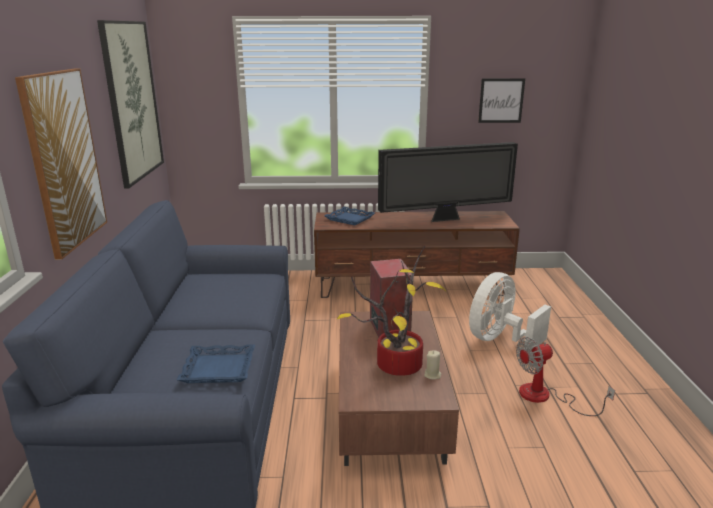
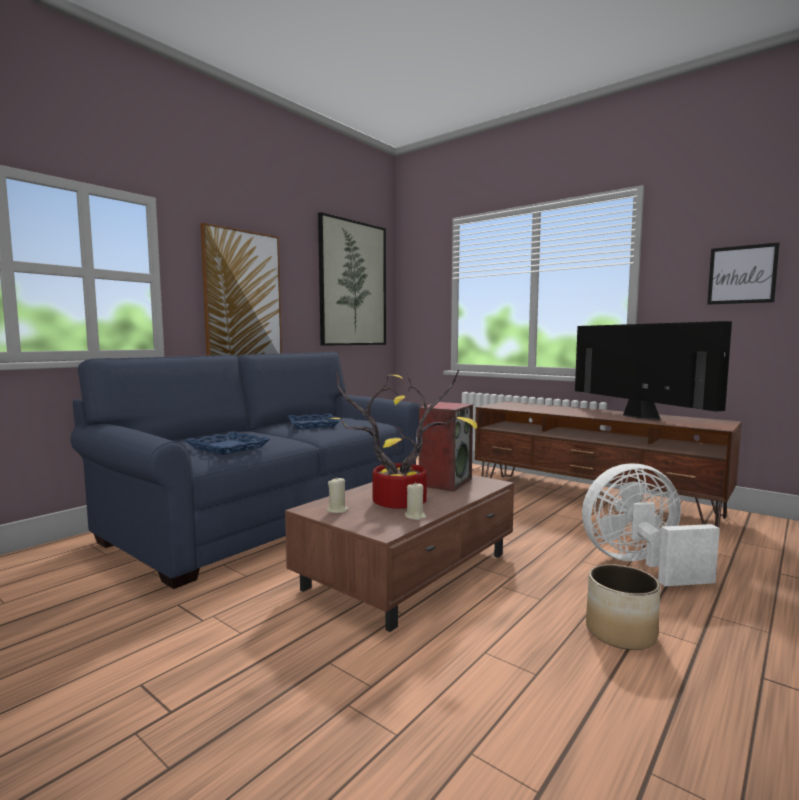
camera: 40 degrees right, 15 degrees down
blue tray [324,207,375,225] -> blue tray moved to [288,413,340,429]
television [378,142,518,222] -> television turned 135 degrees counterclockwise [575,321,732,420]
fan [516,337,615,416] -> planter [586,564,661,650]
none -> beige candle [327,478,349,513]

